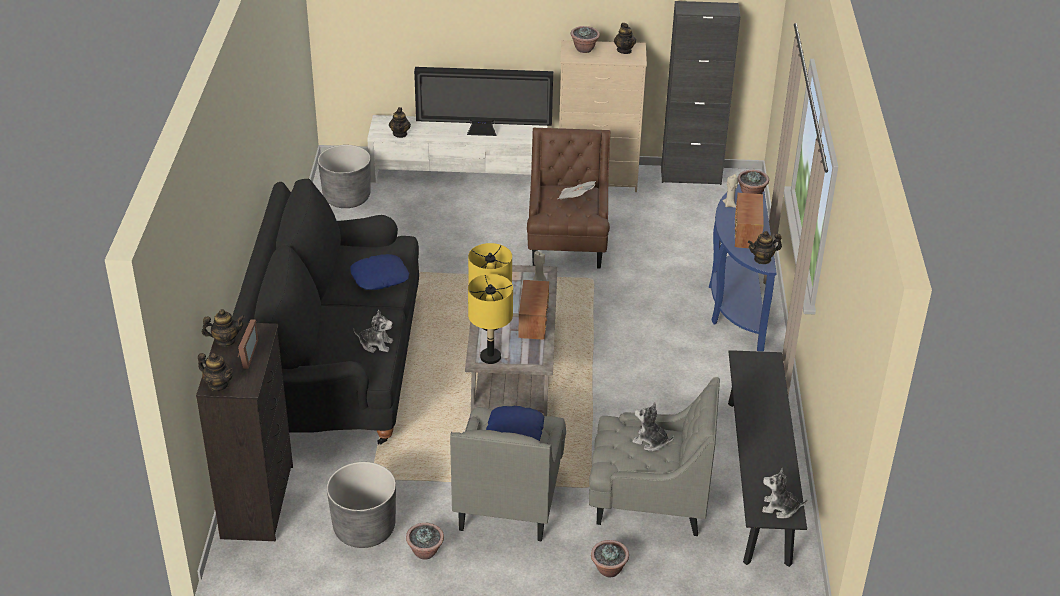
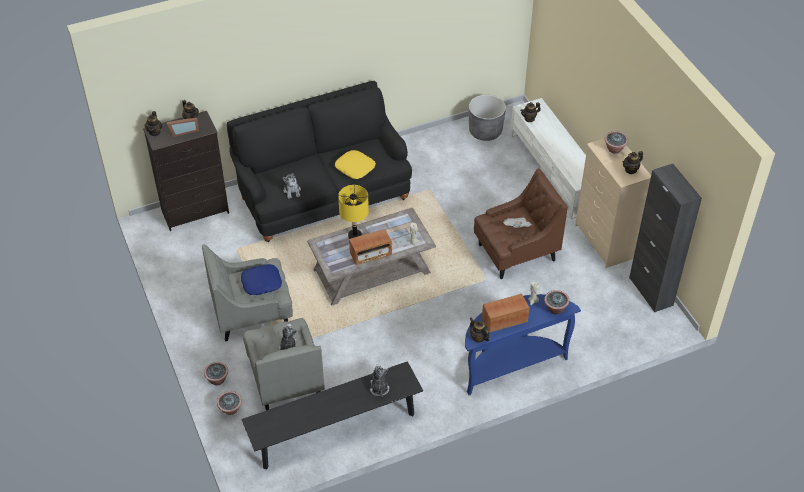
camera: 65 degrees right, 10 degrees up
grey planter [327,462,396,548] -> none
blue pillow [350,254,409,290] -> yellow pillow [335,150,376,179]
potted plant [406,523,444,560] -> potted plant moved to [217,391,242,415]
television [414,67,553,136] -> none
yellow table lamp [468,274,513,364] -> none
plush toy [762,468,807,518] -> plush toy moved to [370,364,389,396]

